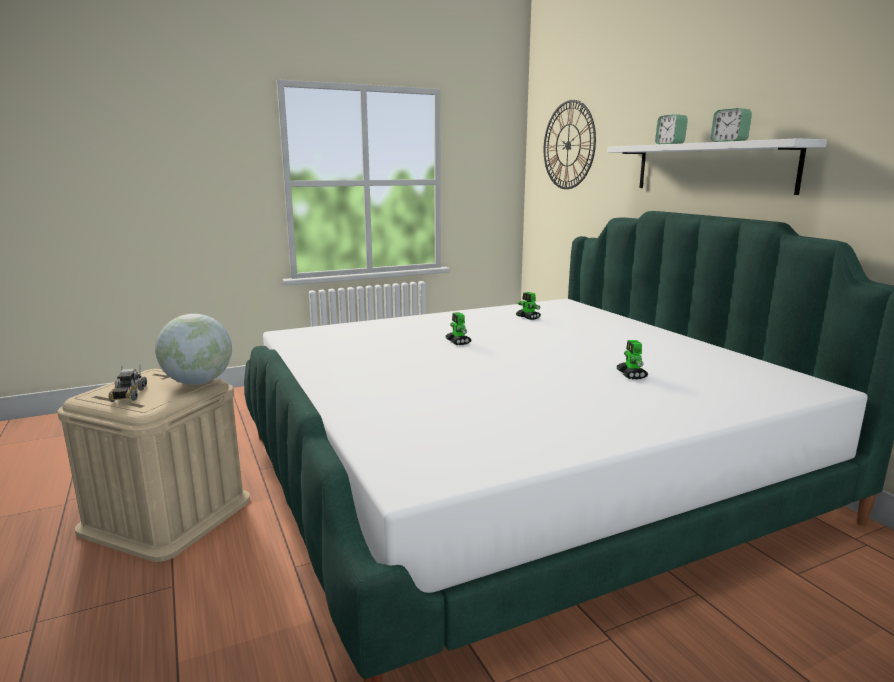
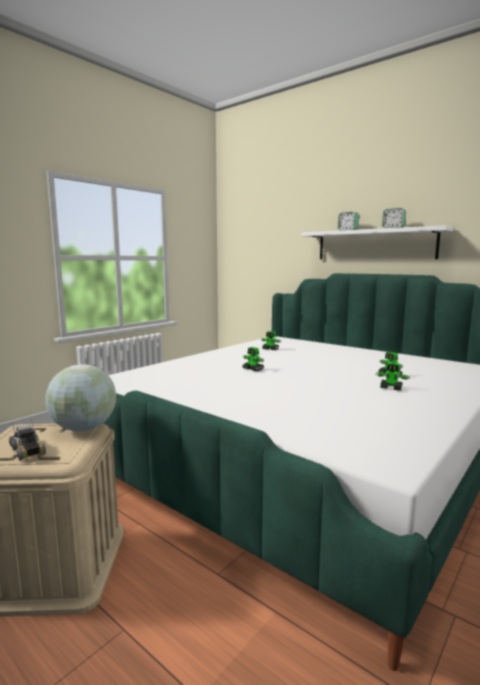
camera: 25 degrees left, 5 degrees down
wall clock [544,100,596,189] -> none
none -> toy robot [376,362,410,391]

